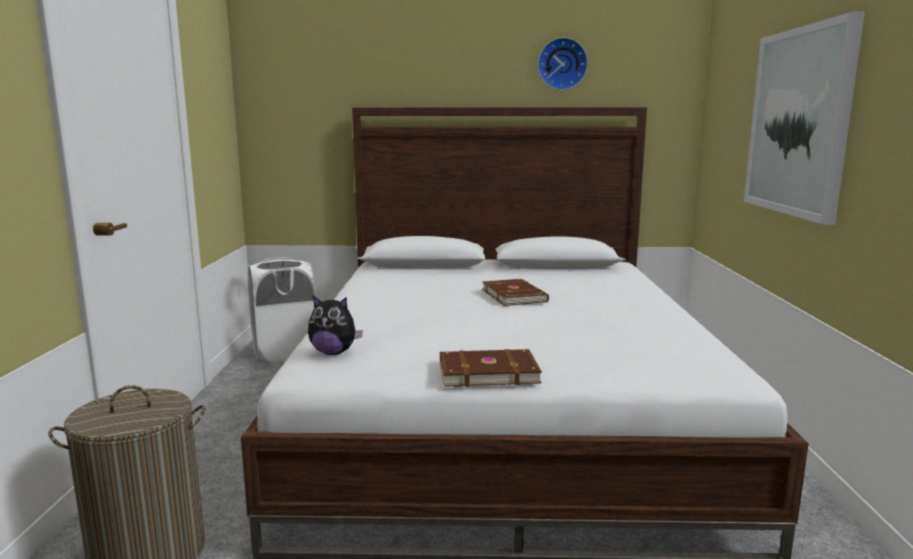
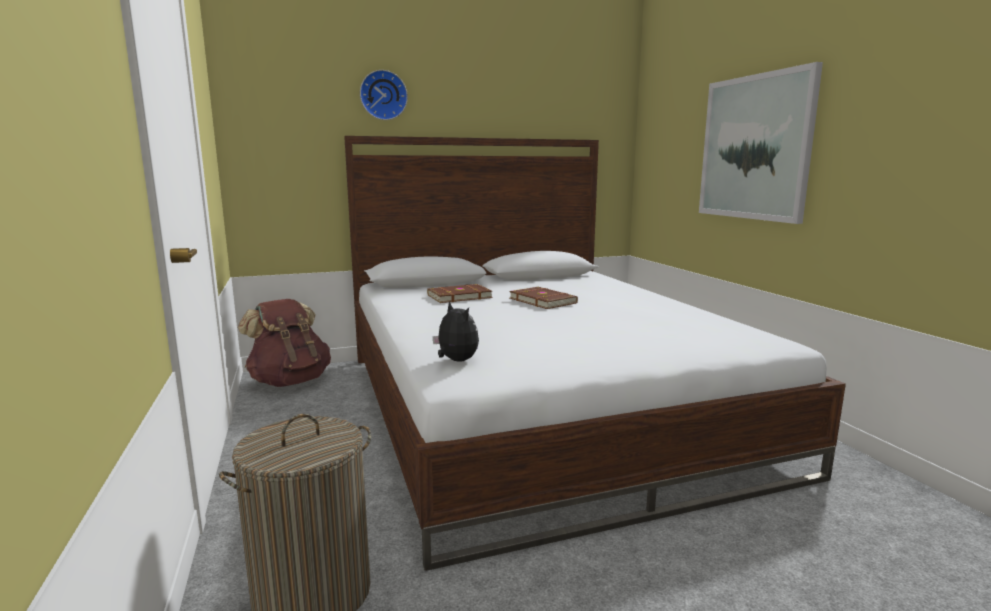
camera: 20 degrees left, 0 degrees up
white laundry basket [248,257,316,363] -> brown backpack [238,299,331,387]
plush toy [308,296,363,355] -> plush toy turned 120 degrees counterclockwise [433,301,479,361]
brown book [440,349,542,387] -> brown book moved to [427,284,493,303]
wall clock [537,37,588,90] -> wall clock moved to [360,70,408,120]

